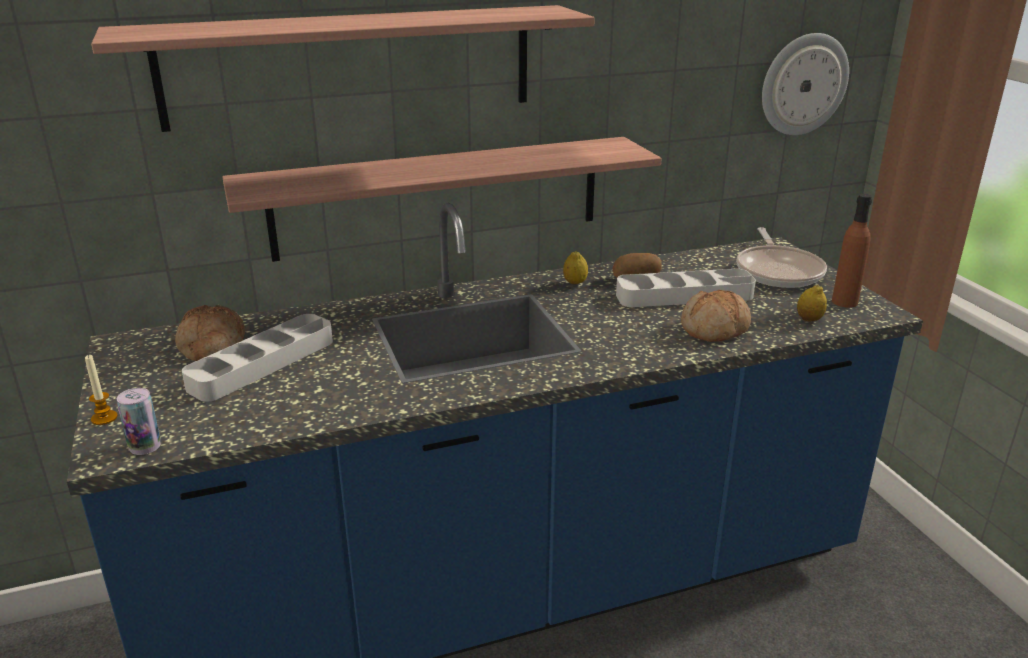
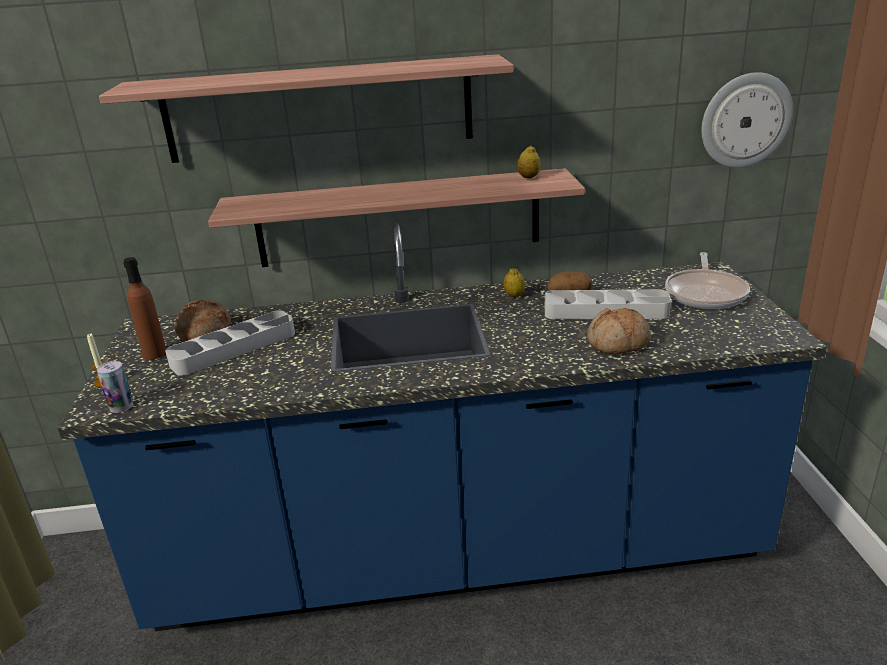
camera: 15 degrees right, 0 degrees up
lemon [797,285,827,321] -> lemon moved to [517,146,540,178]
brown bottle [832,194,872,308] -> brown bottle moved to [123,257,166,359]

